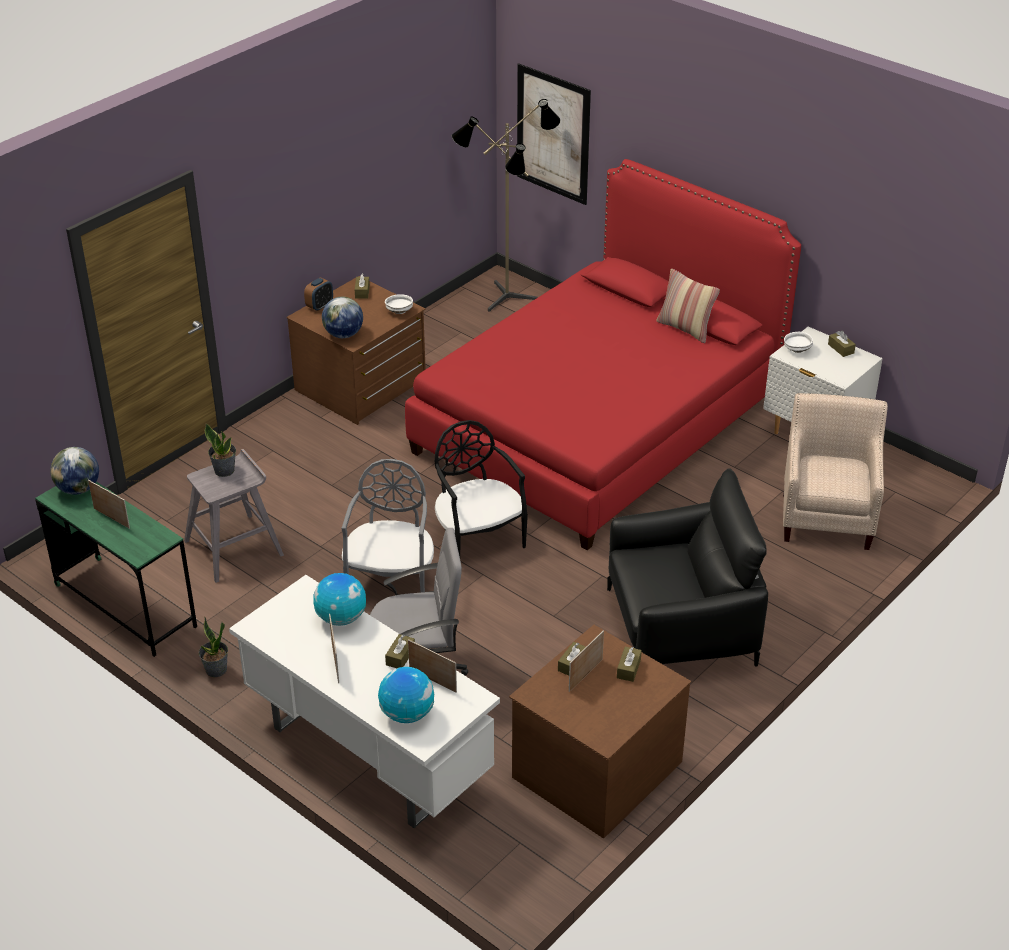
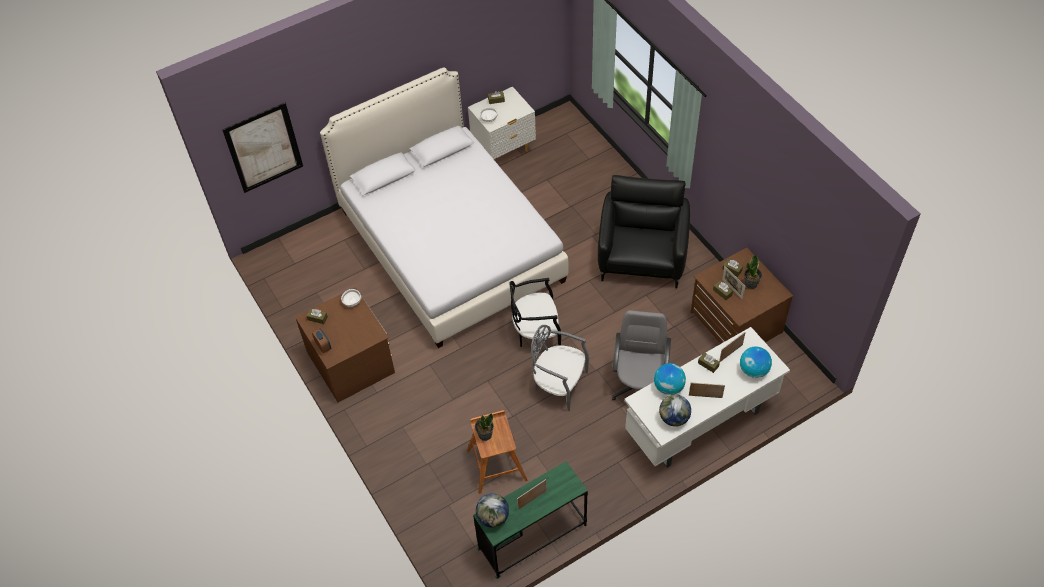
camera: 70 degrees left, 15 degrees up
grey stool [184,449,284,583] -> brown stool [467,410,528,494]
potted plant [199,617,228,677] -> potted plant moved to [744,254,762,289]
globe [322,297,363,338] -> globe moved to [659,394,691,427]
red bed [405,159,801,550] -> white bed [320,67,569,348]
floor lamp [452,99,560,312] -> none
pillow [656,269,720,343] -> none
beige armchair [783,393,888,550] -> none

